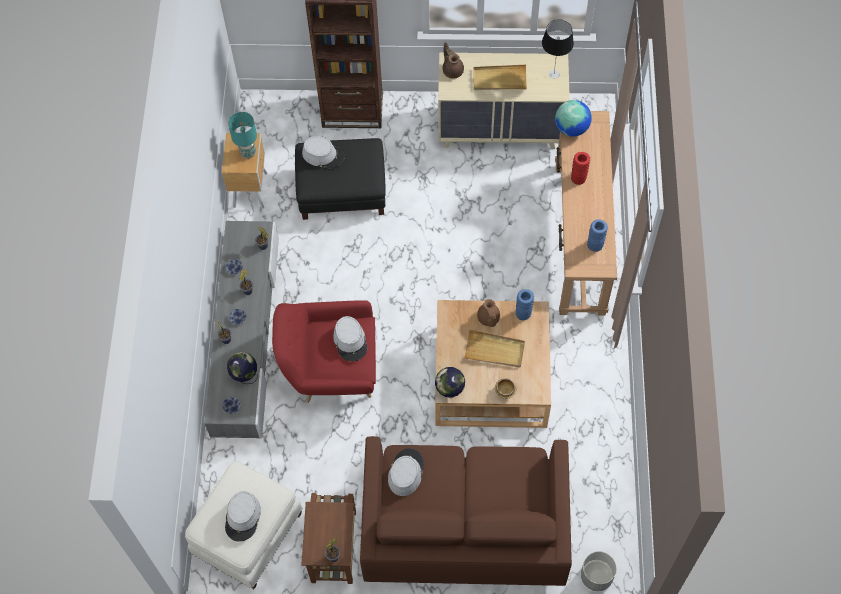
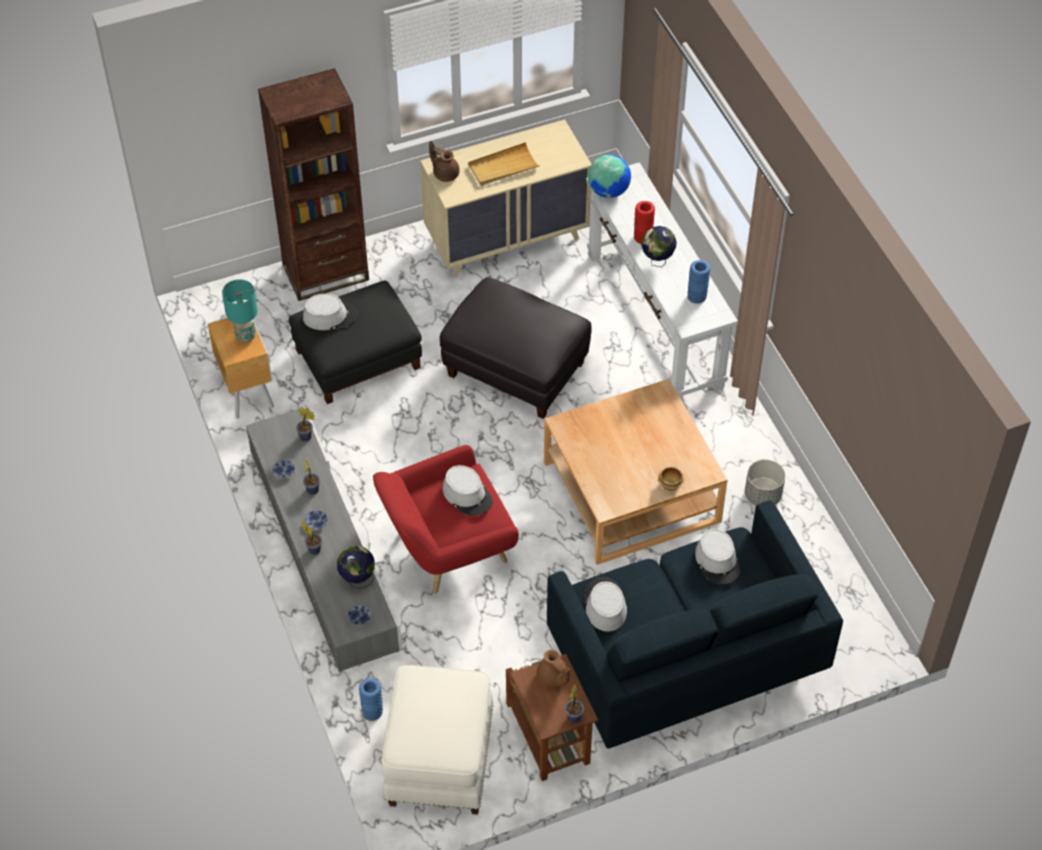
camera: 25 degrees left, 10 degrees down
grey hat [225,491,261,542] -> grey hat moved to [695,529,740,585]
brown sofa [360,436,572,586] -> blue sofa [547,500,843,749]
globe [435,367,465,399] -> globe moved to [641,226,677,267]
beige tray [464,330,525,367] -> none
brown teapot [477,299,500,327] -> brown teapot moved to [537,650,570,687]
blue vase [516,289,534,320] -> blue vase moved to [359,678,383,721]
table lamp [542,19,574,79] -> none
brown console table [555,111,617,316] -> white console table [586,162,738,401]
grey planter [581,551,617,591] -> grey planter moved to [745,459,786,506]
none -> black ottoman [440,277,592,419]

